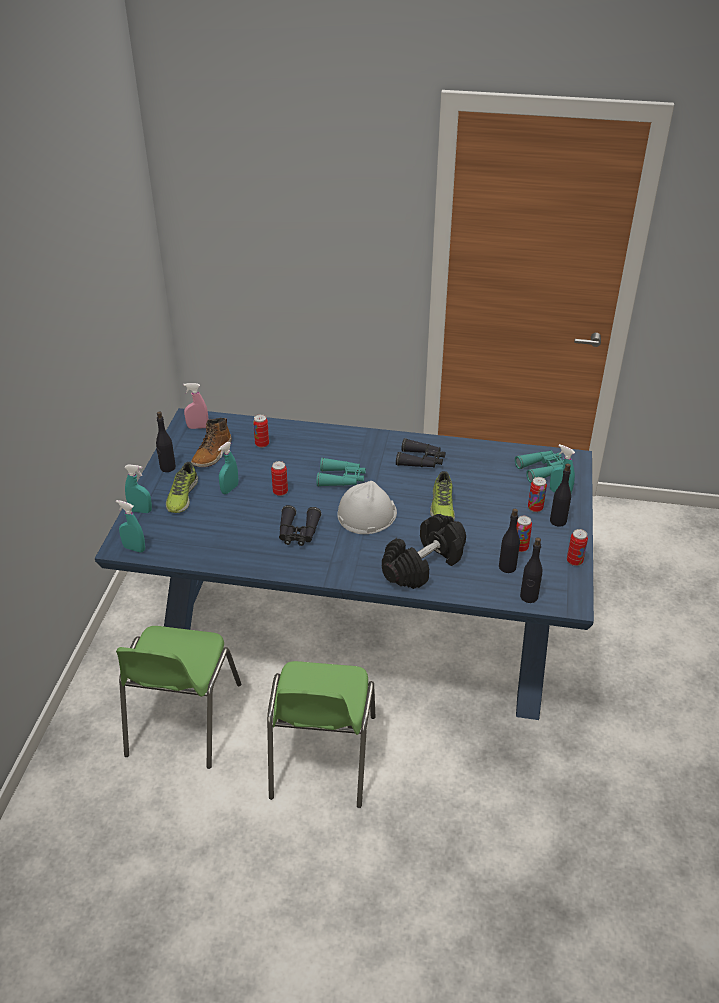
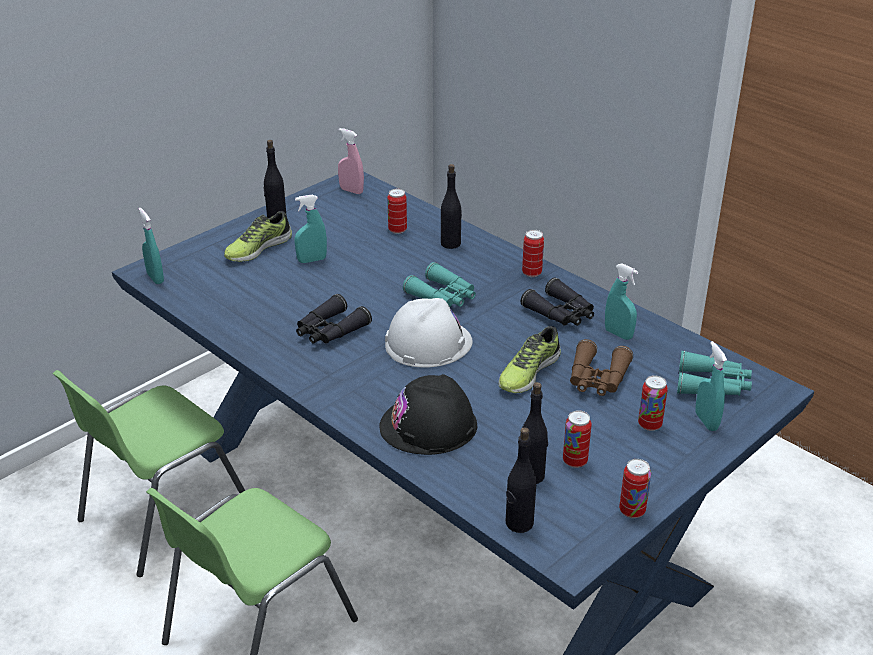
camera: 35 degrees right, 5 degrees down
turquoise spray bottle [124,464,152,513] -> turquoise spray bottle moved to [605,263,638,340]
boot [191,418,232,467] -> none
can [271,461,288,496] -> can moved to [522,230,544,277]
black dumbbell [382,514,466,589] -> black hard hat [379,374,477,455]
black bottle [550,464,571,527] -> black bottle moved to [441,164,462,249]
none -> brown binoculars [570,339,633,396]

